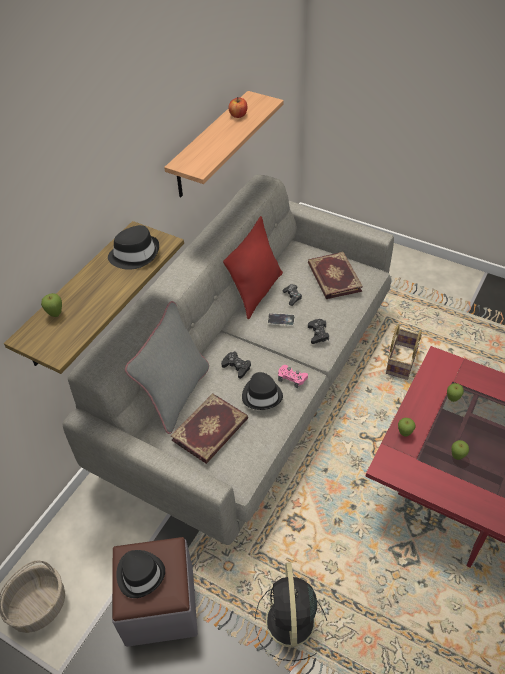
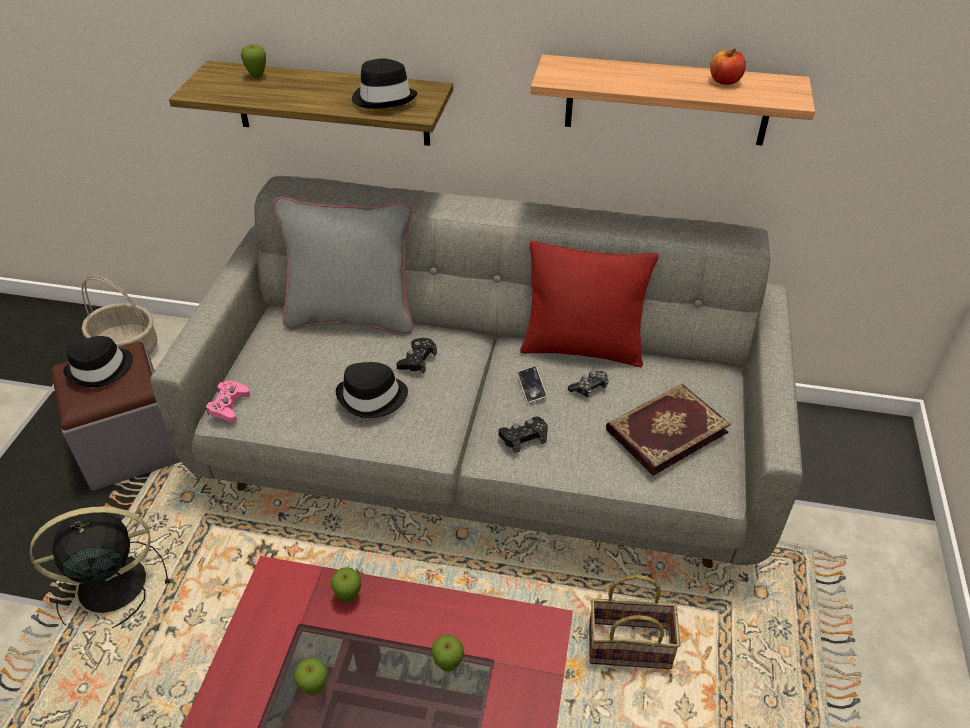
camera: 70 degrees right, 5 degrees down
book [171,393,248,464] -> none
pink game controller [278,365,308,389] -> pink game controller moved to [206,381,250,422]

